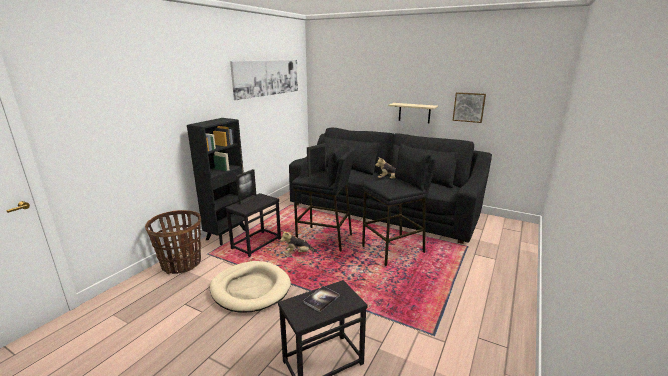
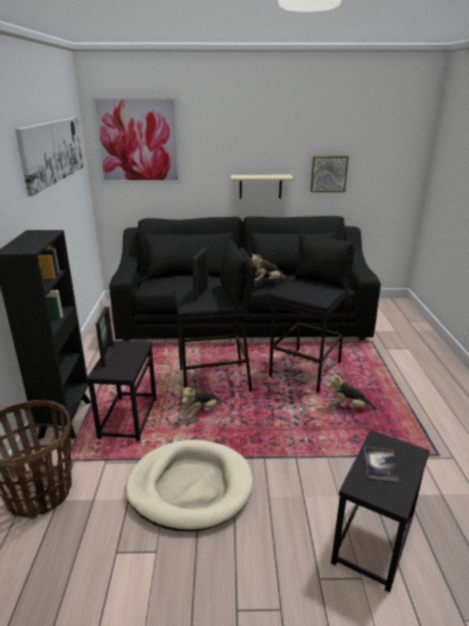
camera: 30 degrees left, 5 degrees up
none -> picture [91,96,181,184]
none -> plush toy [326,372,377,410]

